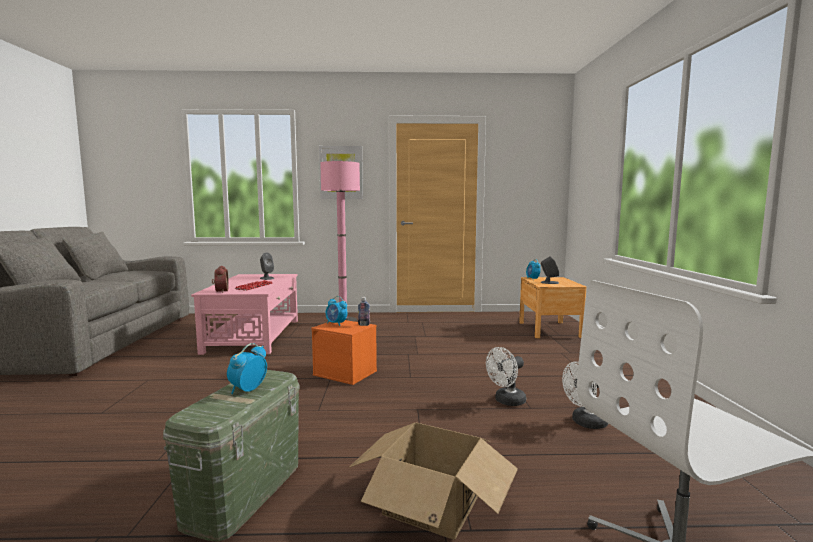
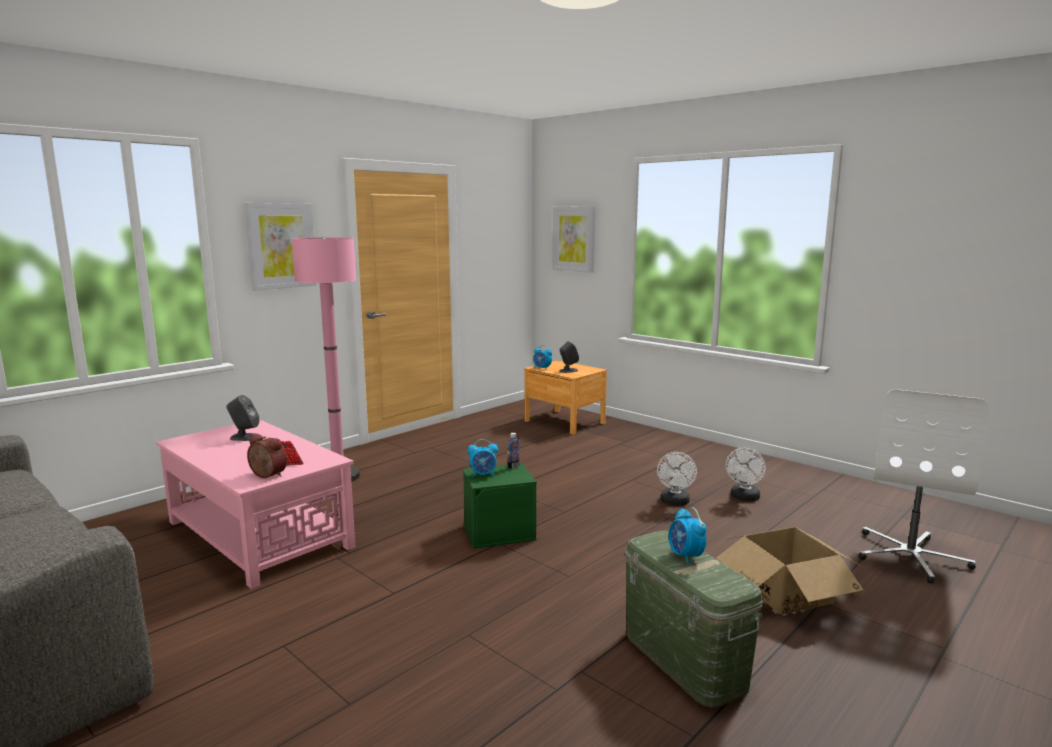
camera: 45 degrees left, 5 degrees up
orange storage box [311,320,377,385] -> green storage box [463,463,537,548]
none -> picture [552,206,595,273]

